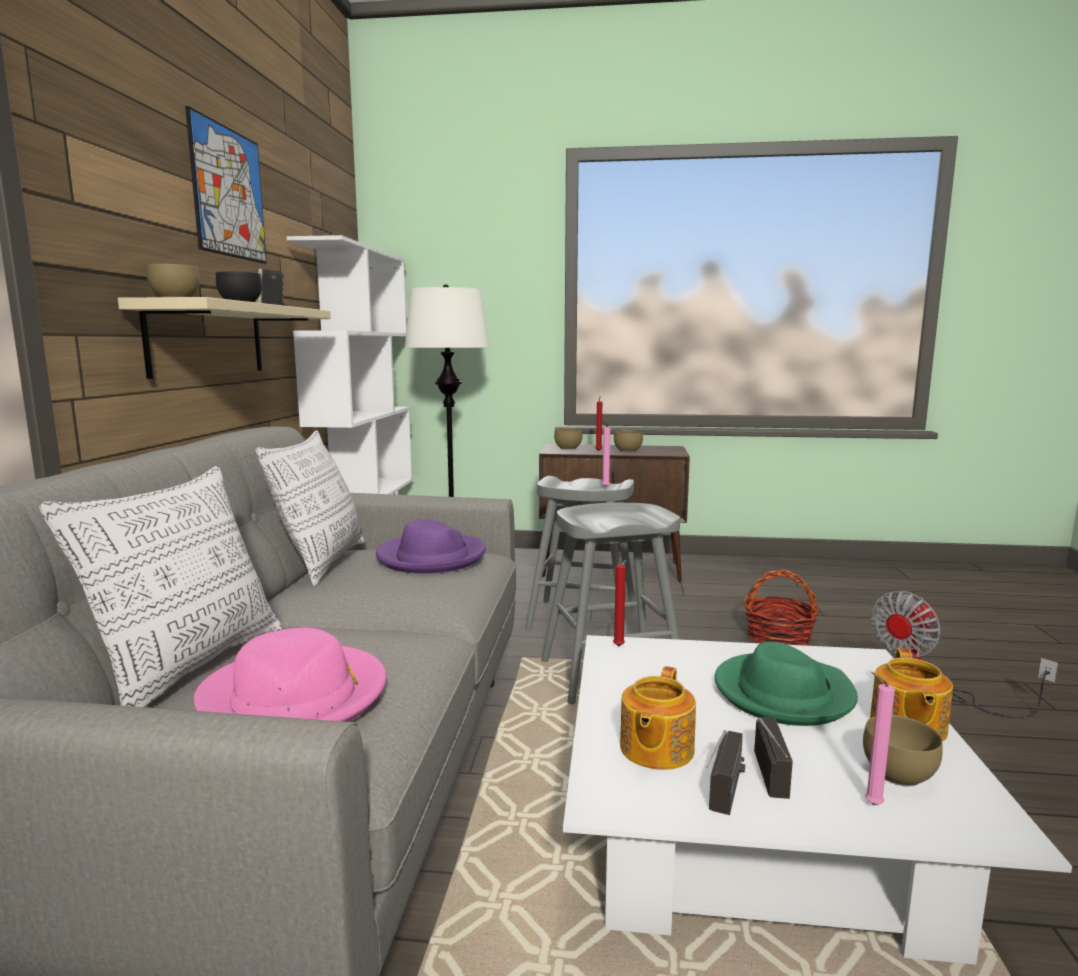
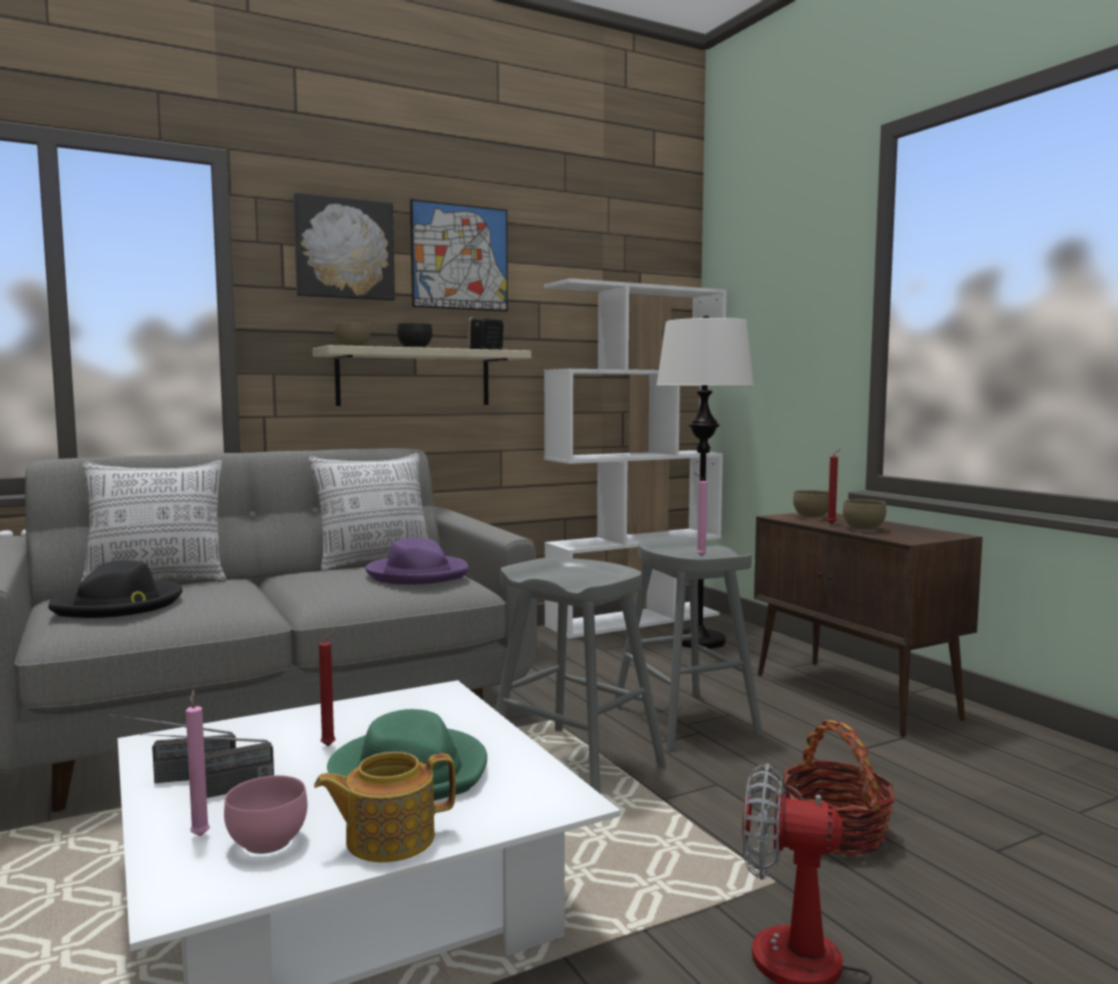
camera: 55 degrees right, 5 degrees down
pink hat [194,627,386,722] -> black hat [48,560,182,618]
red candle [613,554,626,646] -> red candle moved to [319,630,337,746]
teapot [620,666,696,770] -> none
brown bowl [863,715,942,786] -> pink bowl [224,775,307,854]
none -> picture [293,192,395,301]

